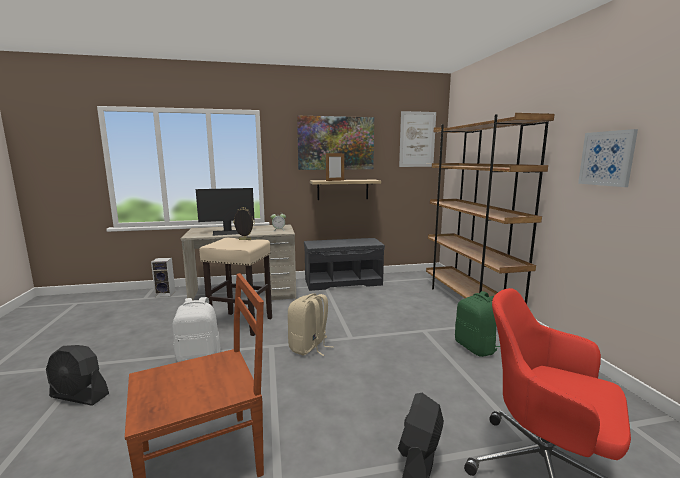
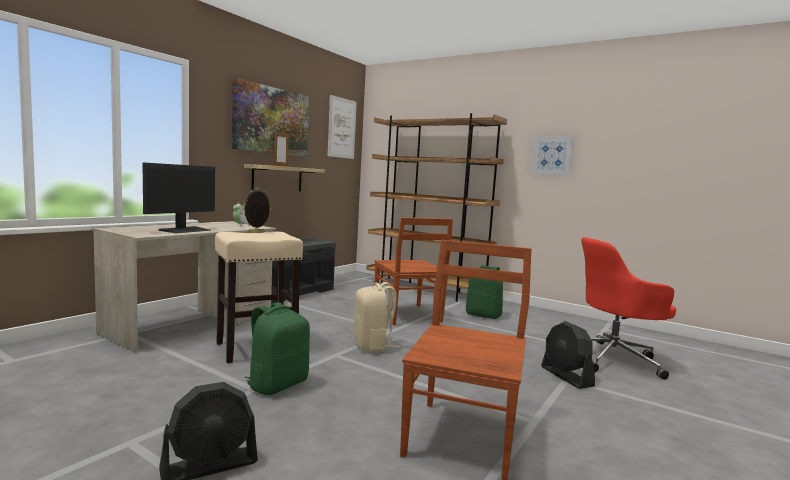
camera: 45 degrees left, 5 degrees down
speaker [151,258,175,297] -> none
white backpack [173,297,221,362] -> green backpack [245,302,310,395]
none -> brown chair [374,217,453,325]

